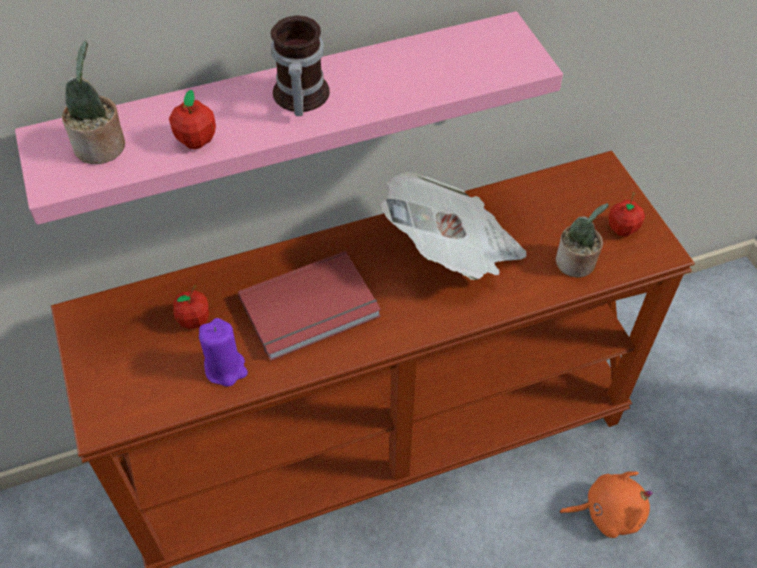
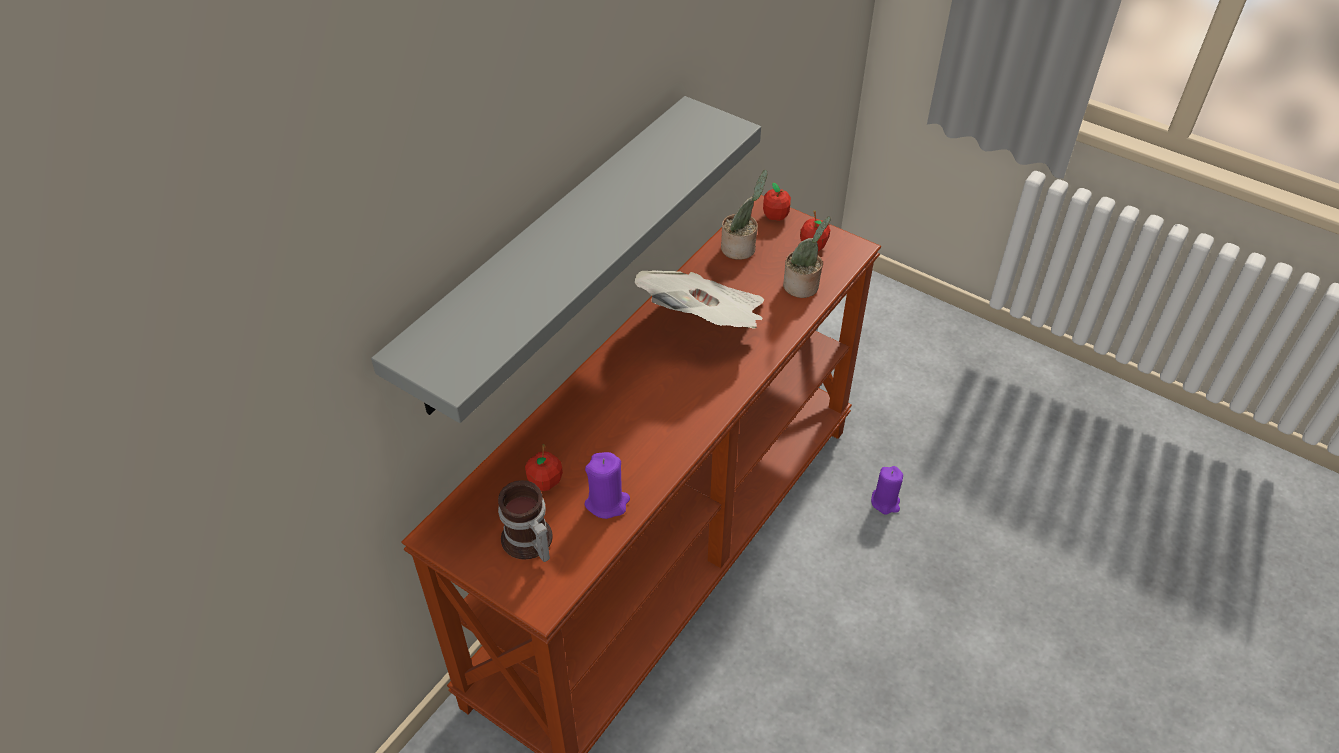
camera: 35 degrees left, 5 degrees down
pink shelf [15,11,563,225] -> grey shelf [371,96,761,423]
potted plant [62,41,125,164] -> potted plant moved to [721,170,768,260]
apple [169,90,216,149] -> apple moved to [763,182,791,221]
red book [238,251,381,361] -> none
mug [271,16,330,116] -> mug moved to [498,480,553,562]
orange plush toy [560,471,653,538] -> purple candle [871,466,903,514]

